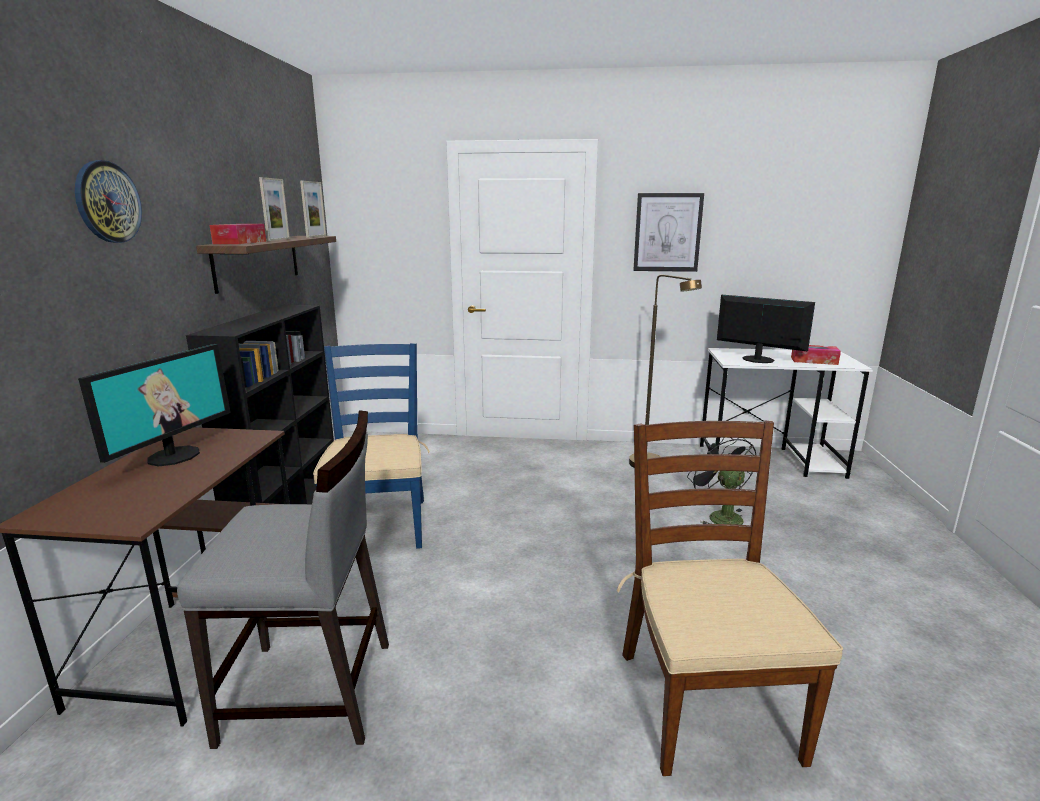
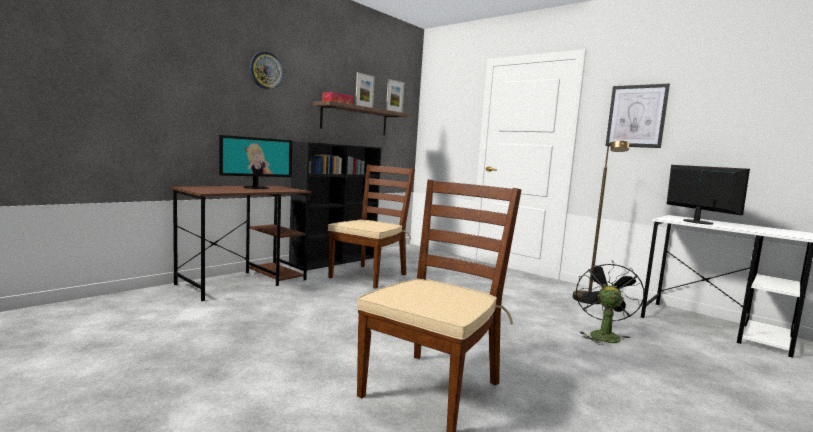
camera: 35 degrees right, 10 degrees down
grey chair [177,410,389,749] -> none
blue chair [313,343,430,549] -> brown chair [328,164,415,289]
tissue box [791,345,841,365] -> none

